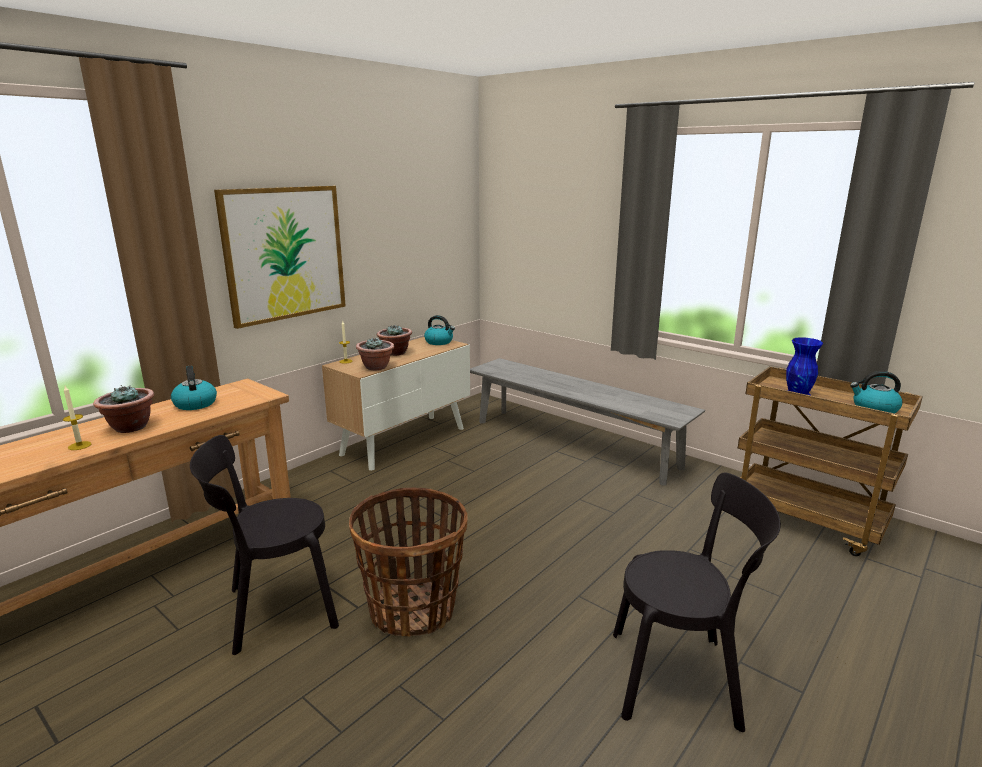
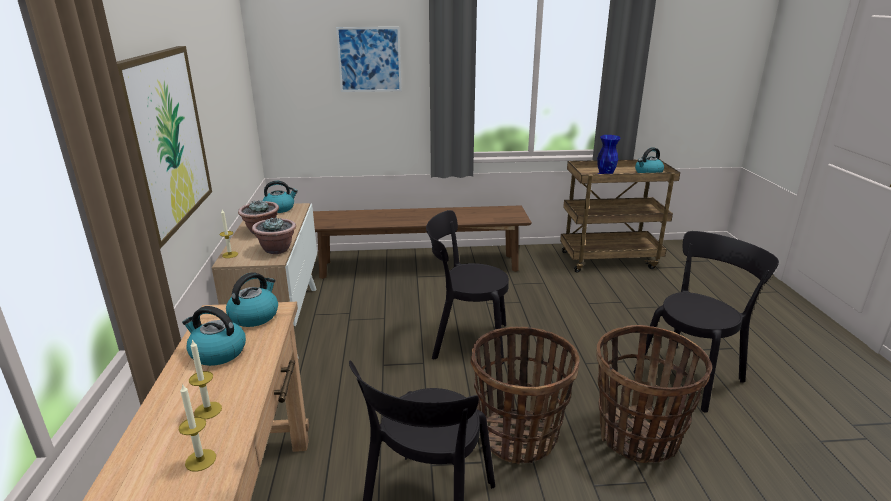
camera: 45 degrees left, 5 degrees up
potted plant [93,385,154,433] -> candle [189,339,222,420]
grey bench [470,358,705,485] -> brown bench [313,205,532,279]
none -> kettle [226,272,278,327]
none -> picture [336,27,402,92]
none -> black chair [426,210,509,364]
none -> basket [596,325,712,463]

